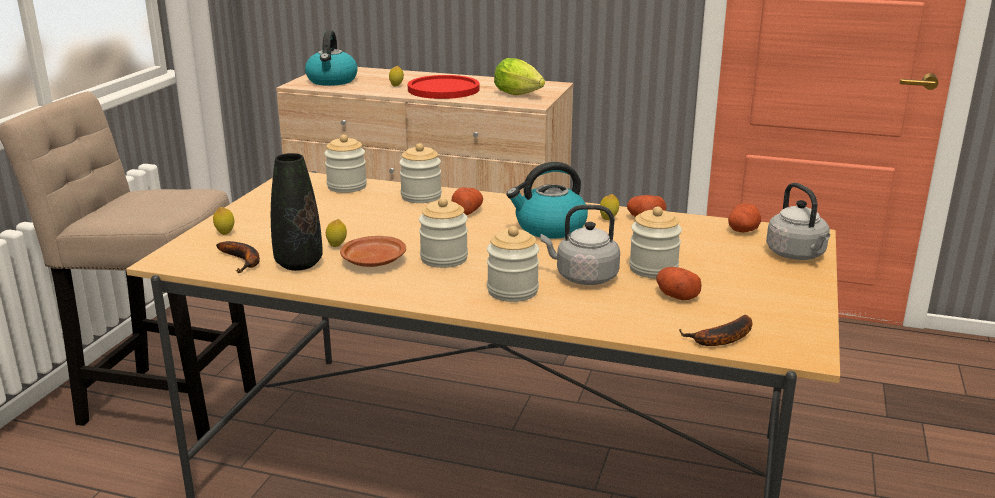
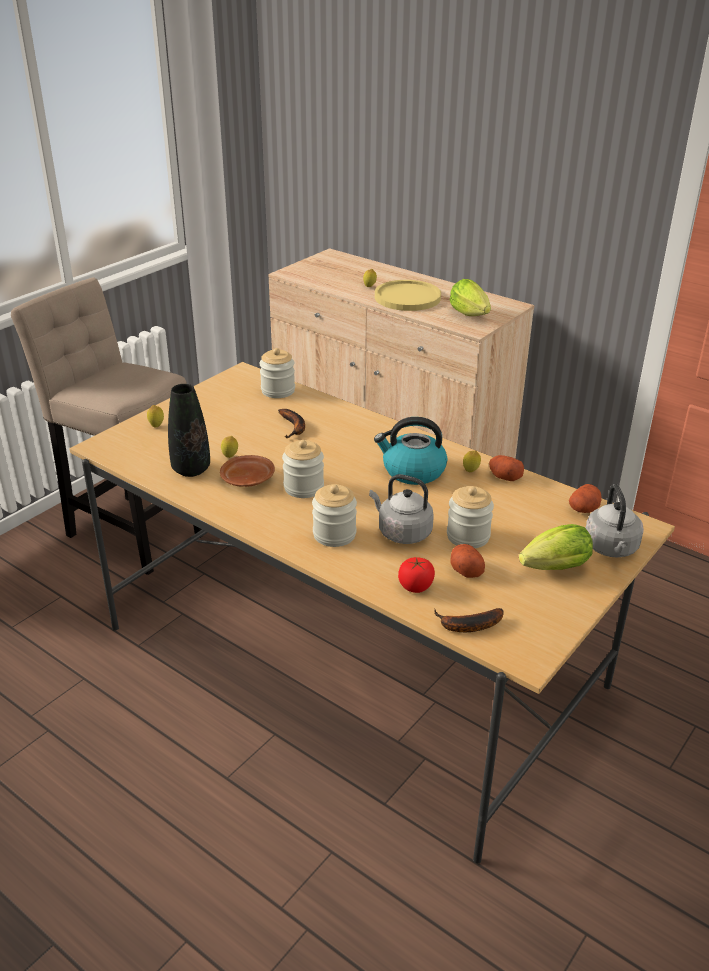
camera: 20 degrees right, 10 degrees up
banana [216,241,260,273] -> banana moved to [278,409,305,438]
kettle [305,31,358,86] -> none
jar [399,143,442,203] -> none
red plate [408,75,480,99] -> yellow plate [375,280,441,311]
potato [451,187,483,215] -> none
none -> tomato [398,557,435,593]
none -> lettuce [519,524,593,570]

